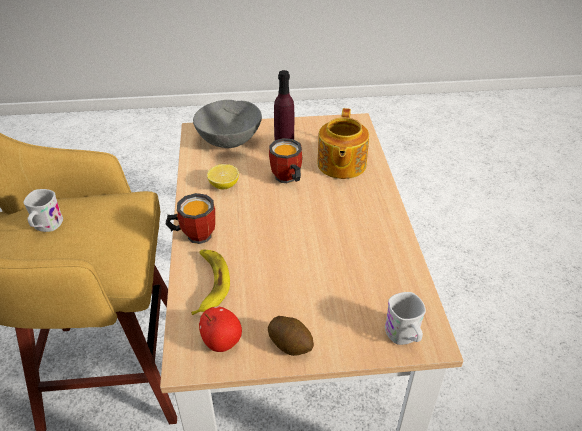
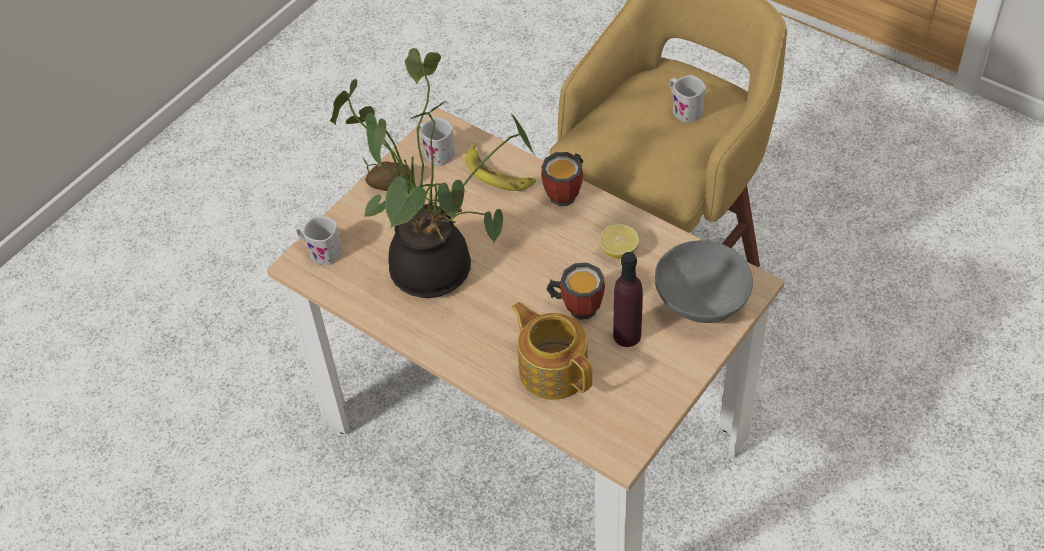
camera: 135 degrees right, 10 degrees up
apple [199,307,242,352] -> white mug [417,117,455,166]
none -> potted plant [330,48,536,298]

